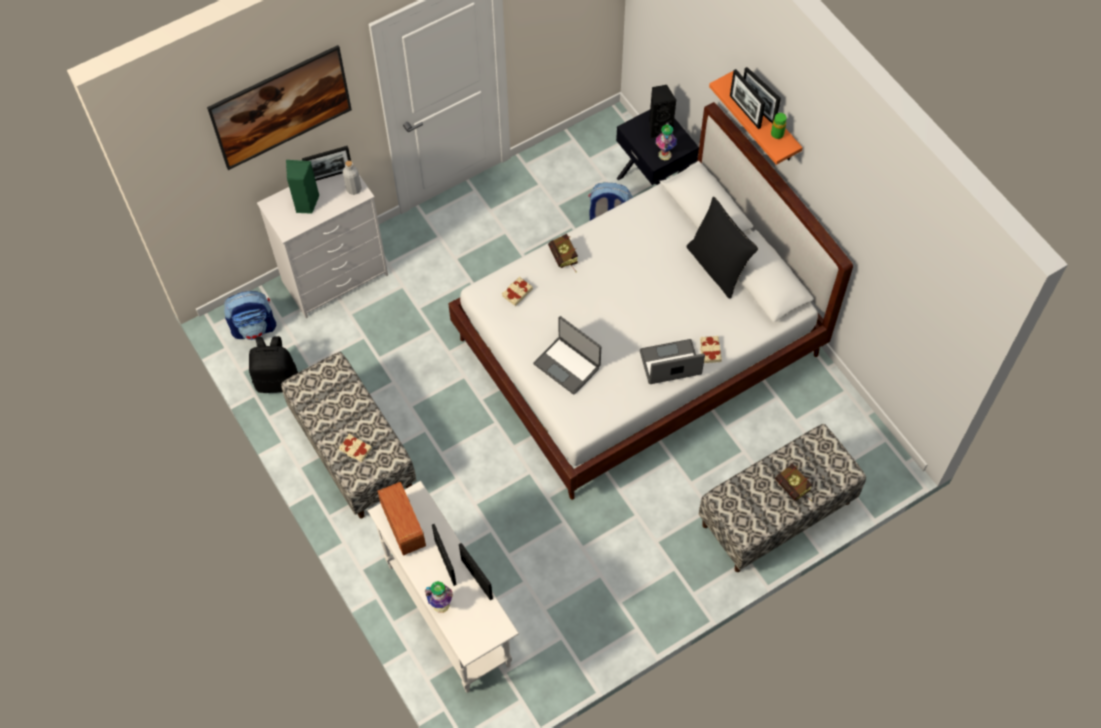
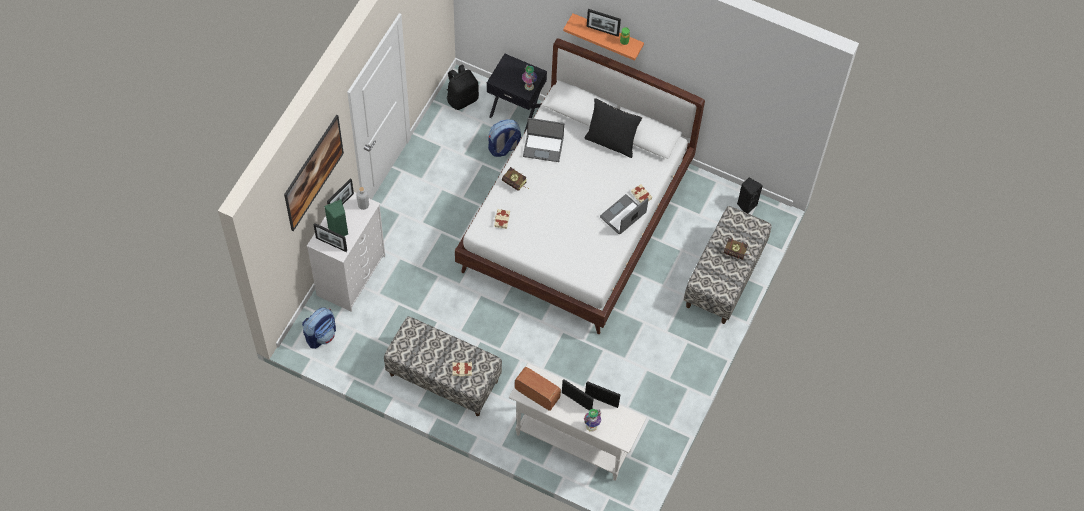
camera: 35 degrees left, 0 degrees up
black backpack [249,336,298,393] -> black backpack moved to [447,65,479,110]
laptop [533,316,601,394] -> laptop moved to [523,118,564,162]
black speaker [649,85,677,139] -> black speaker moved to [737,178,763,213]
picture frame [730,69,765,129] -> picture frame moved to [314,223,347,252]

